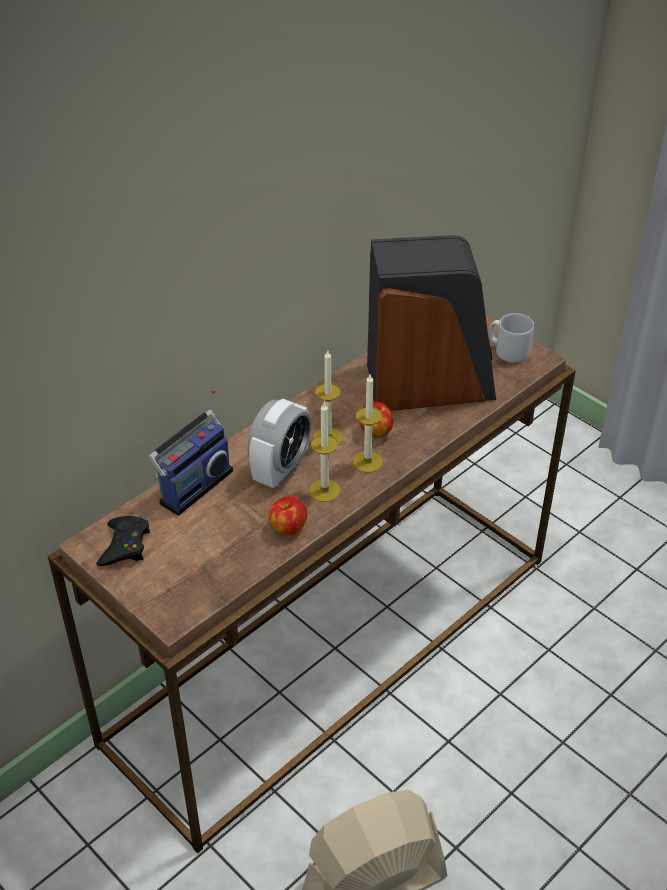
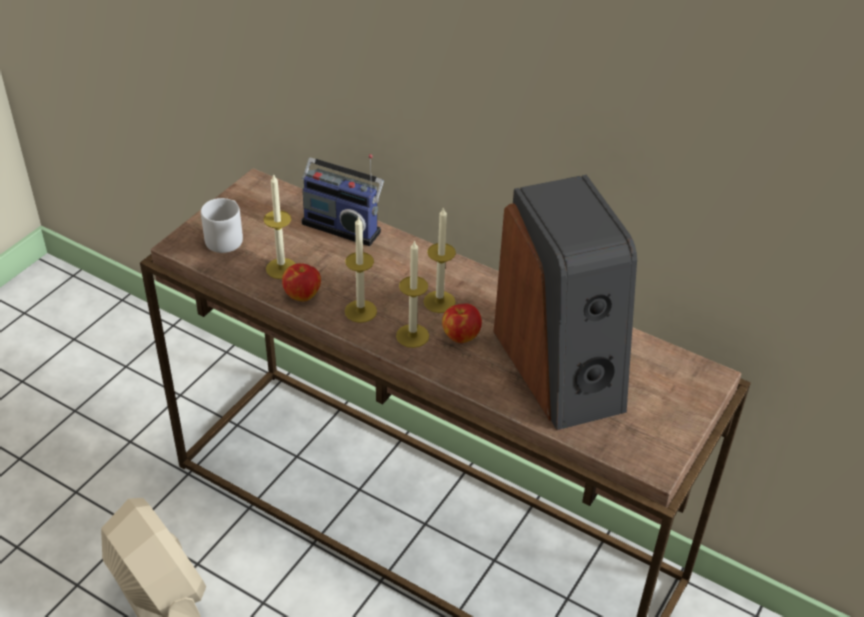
camera: 75 degrees right, 0 degrees up
black game controller [96,516,150,566] -> none
alarm clock [247,399,312,488] -> none
grey mug [490,313,534,363] -> grey mug moved to [201,198,243,253]
none -> candle [264,174,296,279]

